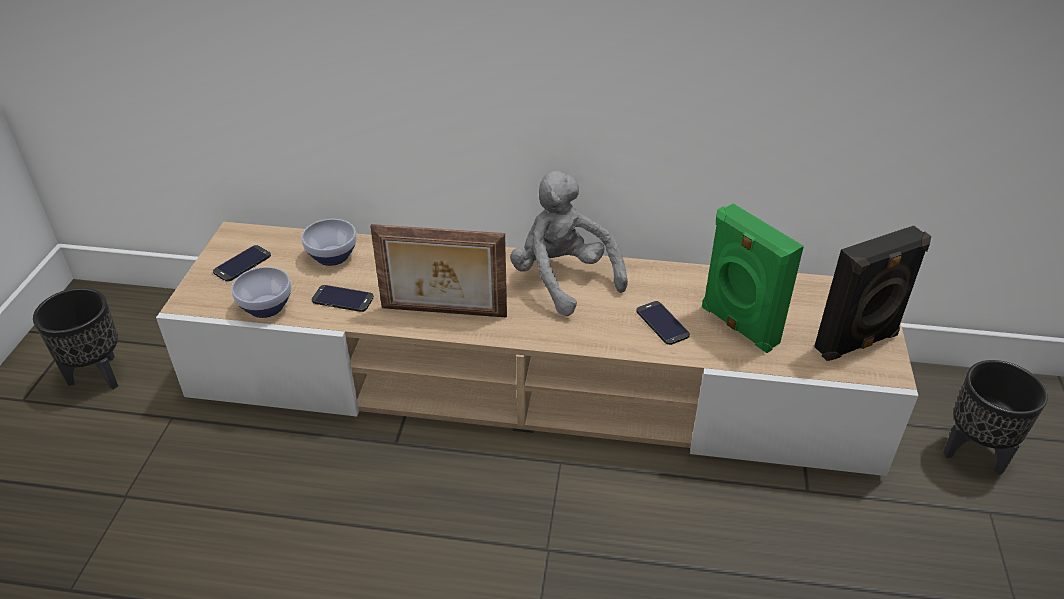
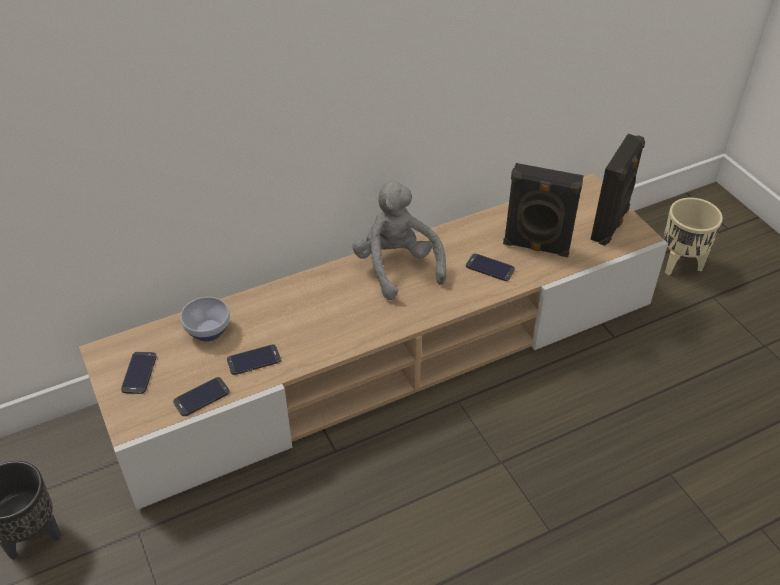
camera: 35 degrees left, 5 degrees up
bowl [231,267,292,318] -> phone [173,377,230,416]
picture frame [370,224,507,318] -> none
grey plush toy [510,171,628,316] -> grey plush toy turned 45 degrees clockwise [352,182,446,300]
green speaker [702,203,804,353] -> black speaker [503,163,584,257]
black planter [943,360,1048,475] -> beige planter [664,198,723,276]

